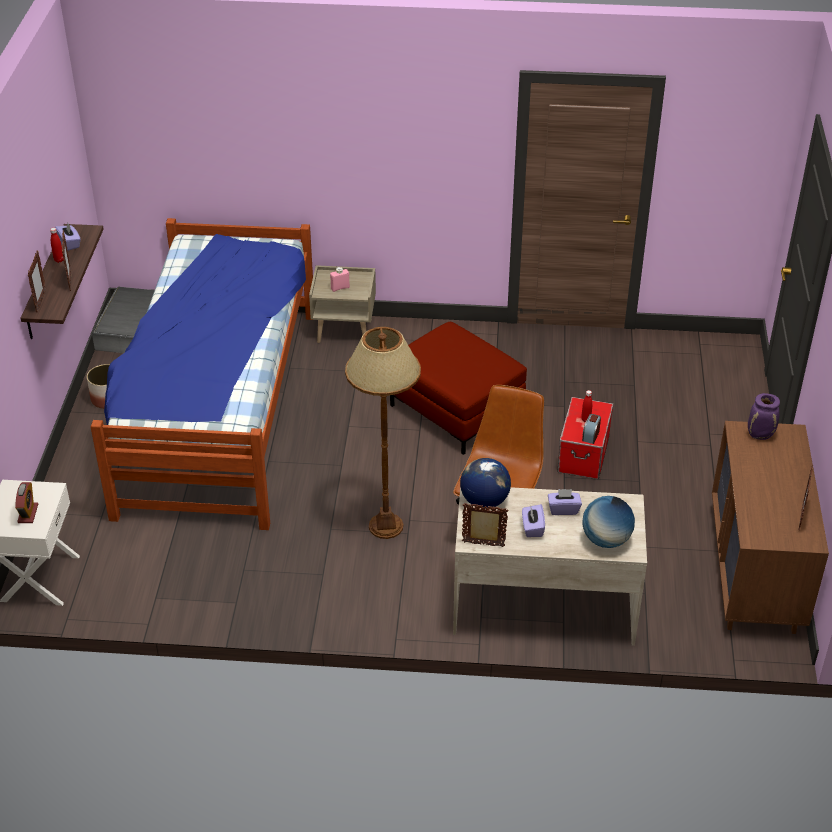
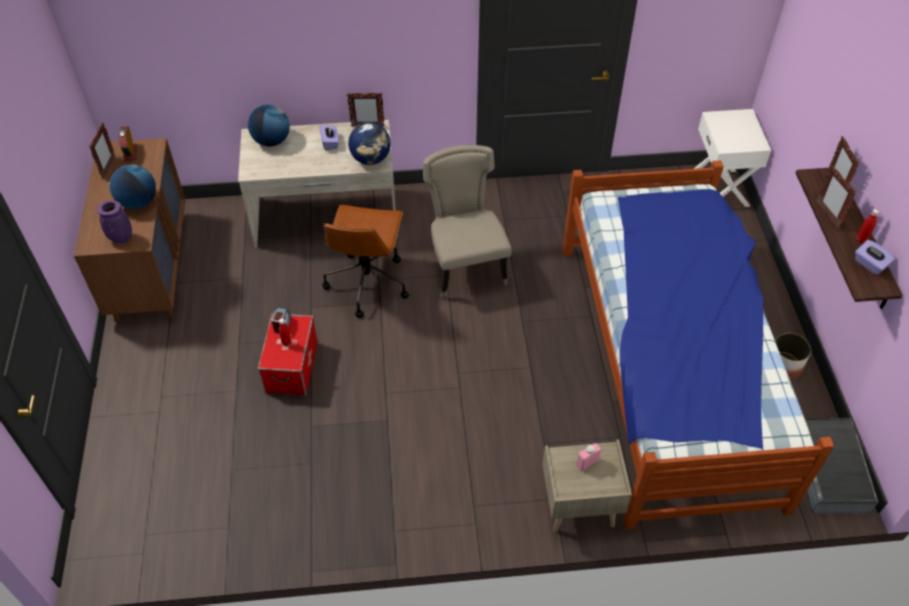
camera: 170 degrees right, 10 degrees up
alarm clock [15,482,38,523] -> alarm clock moved to [119,126,137,161]
brown floor lamp [345,327,421,539] -> beige chair [423,145,512,299]
red ottoman [390,322,527,455] -> none
purple tissue box [548,489,582,515] -> none
none -> globe [109,164,156,209]

